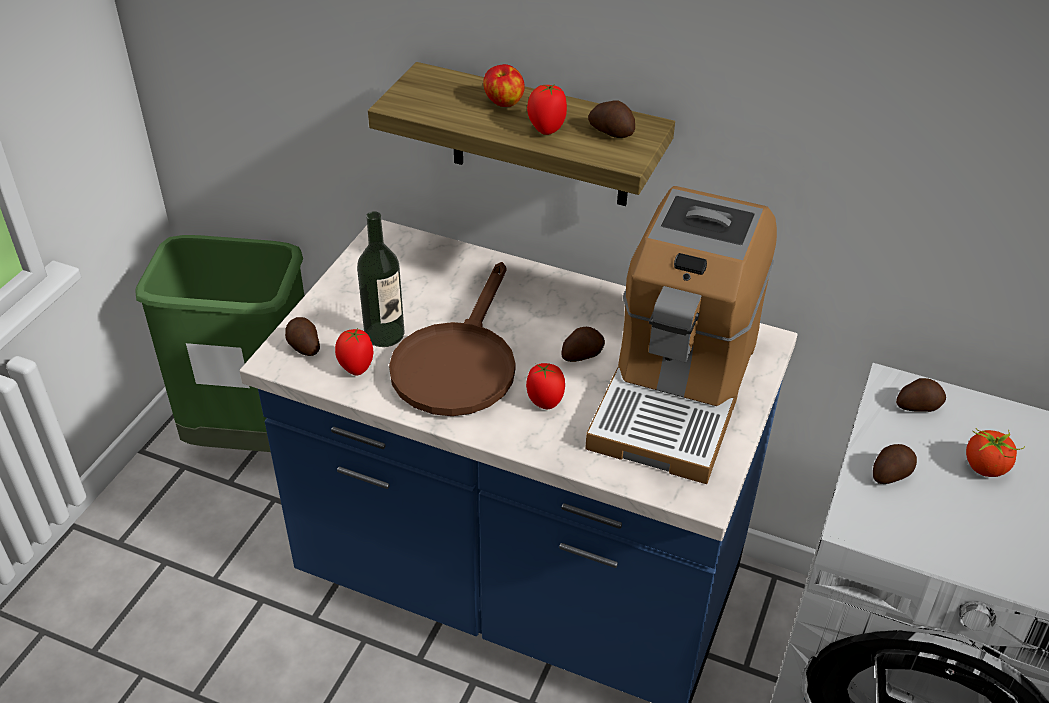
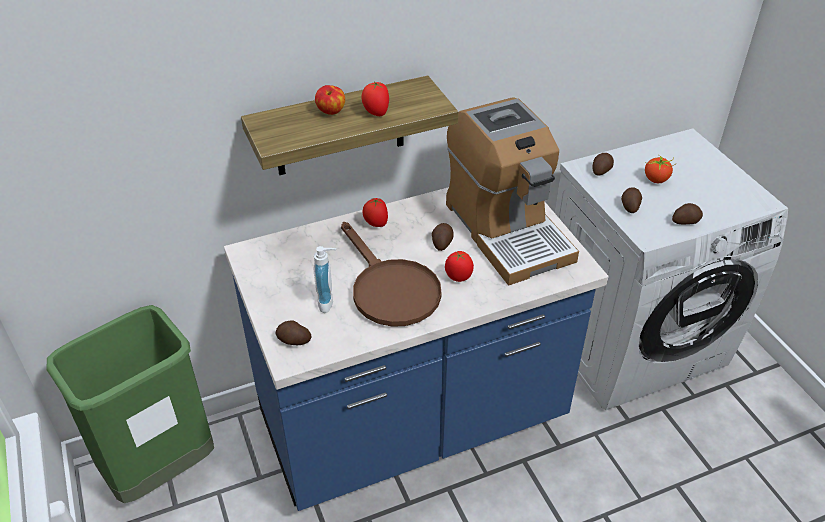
camera: 45 degrees left, 0 degrees up
tomato [335,328,373,375] -> tomato moved to [362,198,388,227]
bottle [357,211,405,347] -> soap dispenser [314,246,336,313]
potato [588,100,635,138] -> potato moved to [672,203,703,224]

